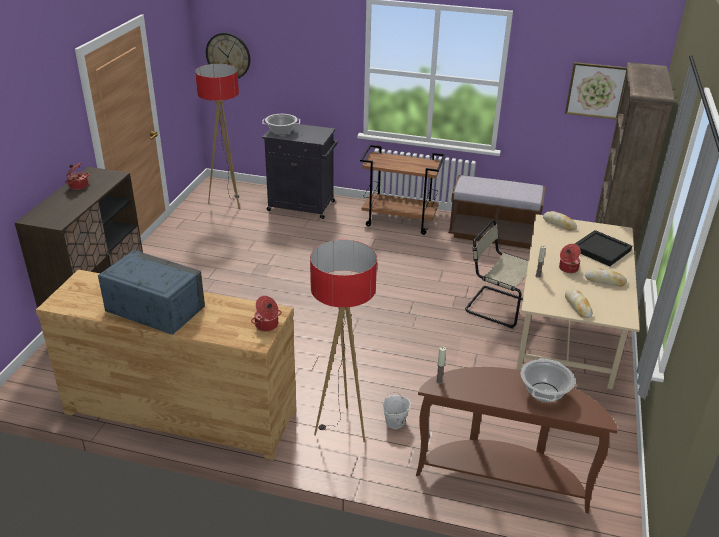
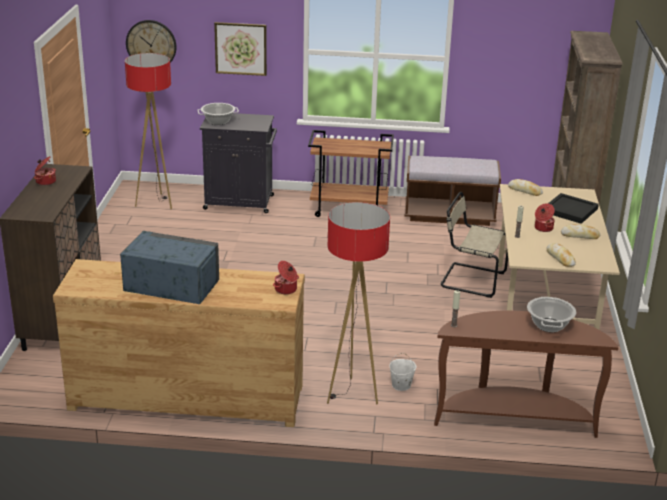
camera: 10 degrees left, 5 degrees down
picture [565,62,627,120] -> picture moved to [214,22,267,76]

